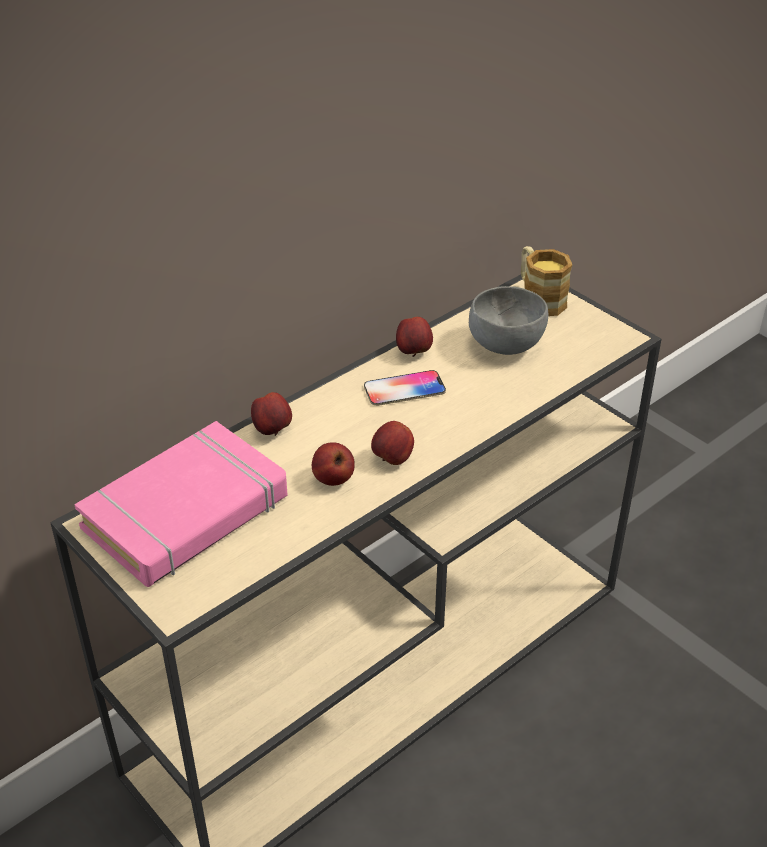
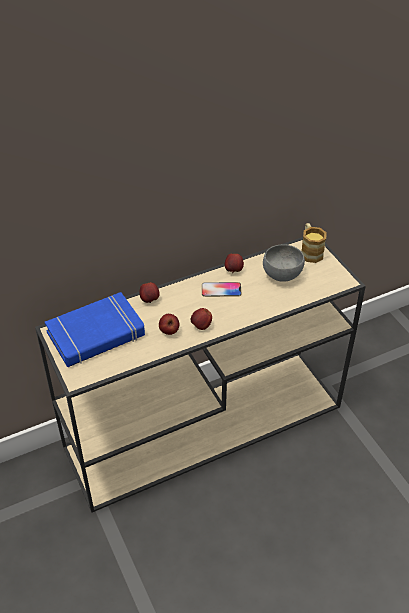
camera: 15 degrees right, 5 degrees up
pink book [74,421,288,587] -> blue book [45,292,145,367]

